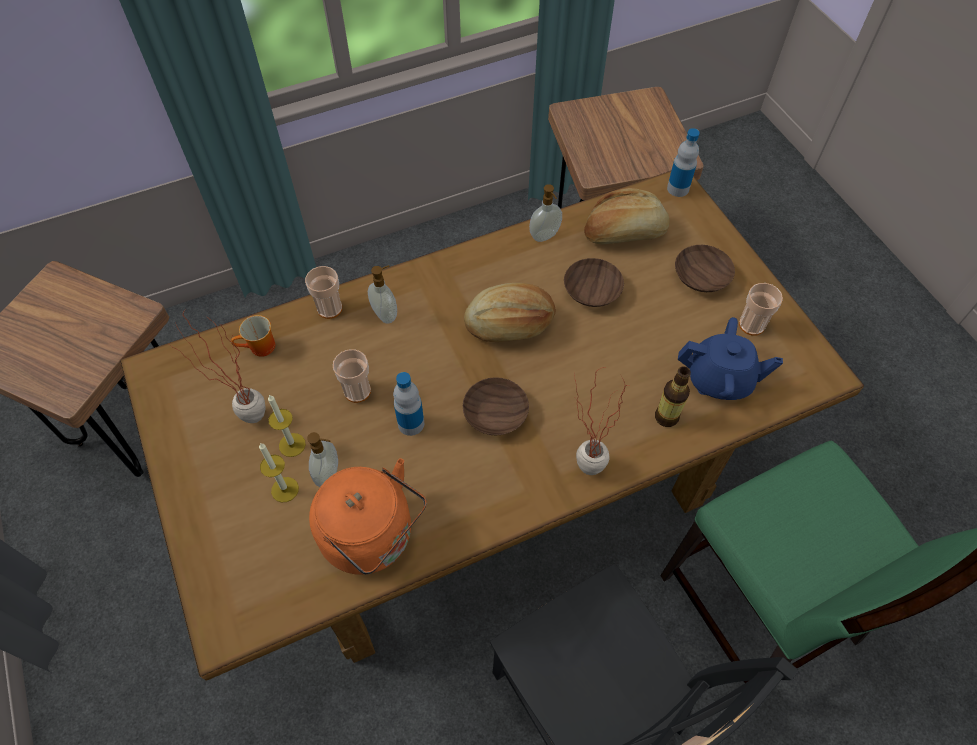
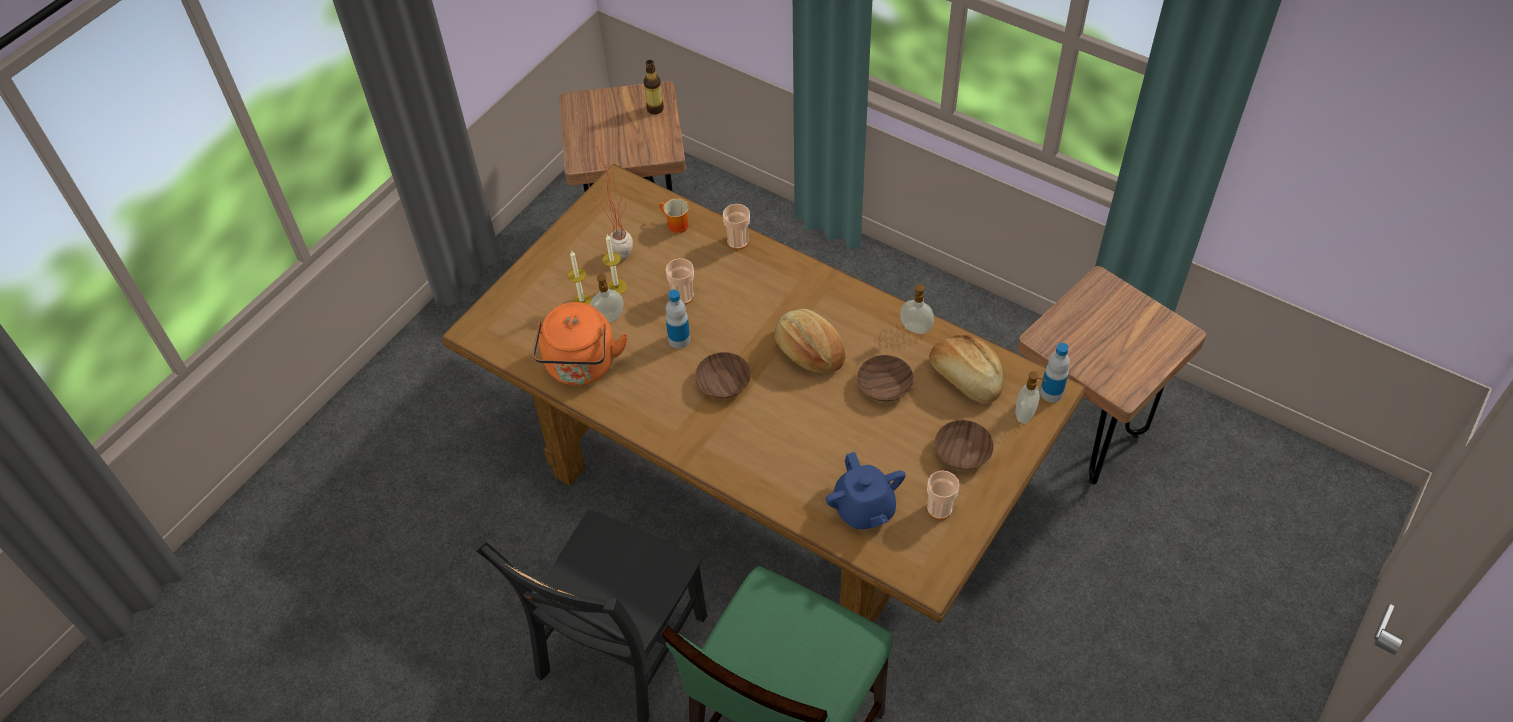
camera: 60 degrees right, 5 degrees down
soap dispenser [368,265,397,324] -> soap dispenser moved to [1015,371,1046,424]
potted plant [574,367,629,475] -> none
bottle [655,366,691,427] -> bottle moved to [644,60,664,114]

